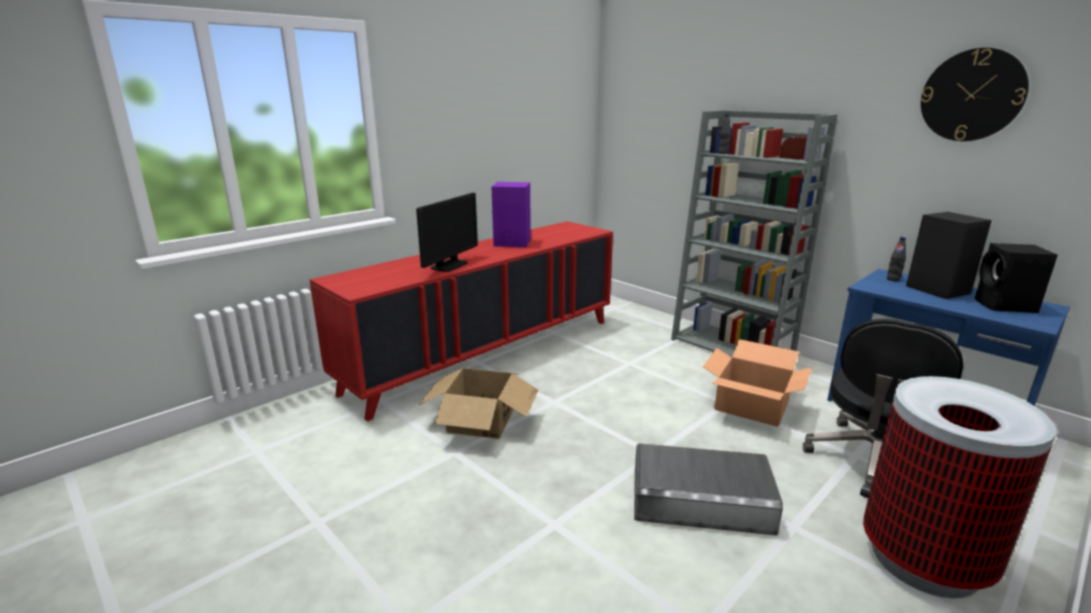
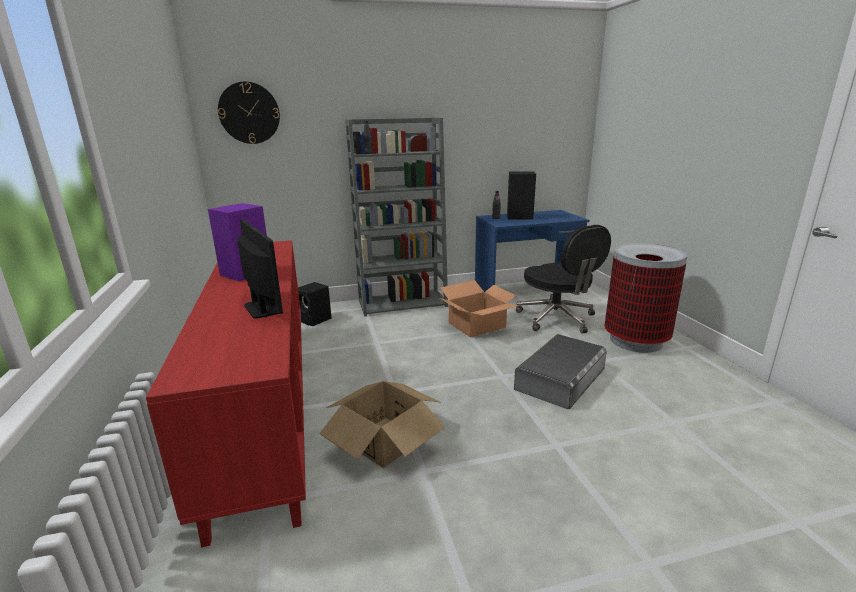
camera: 60 degrees left, 0 degrees up
wall clock [921,48,1029,141] -> wall clock moved to [218,82,280,144]
black speaker [975,243,1058,313] -> black speaker moved to [298,282,332,326]

